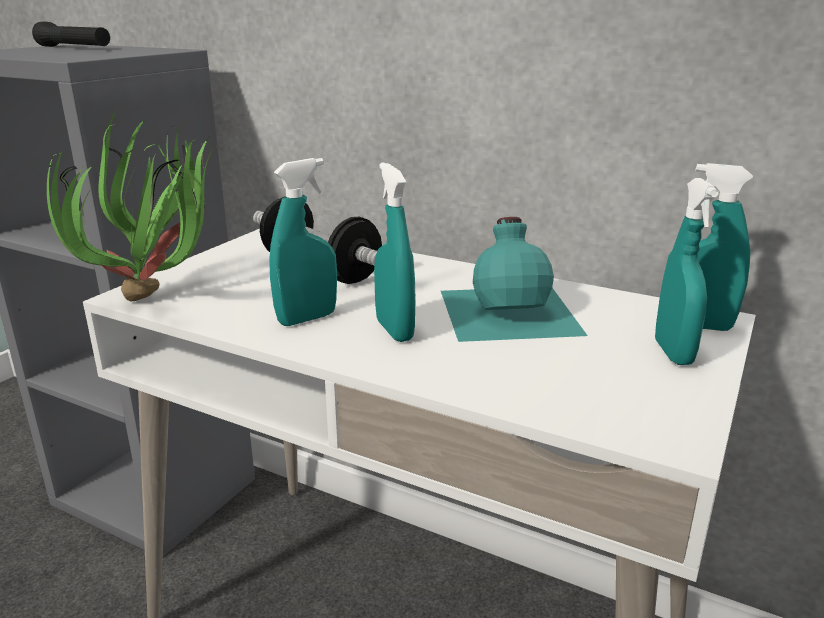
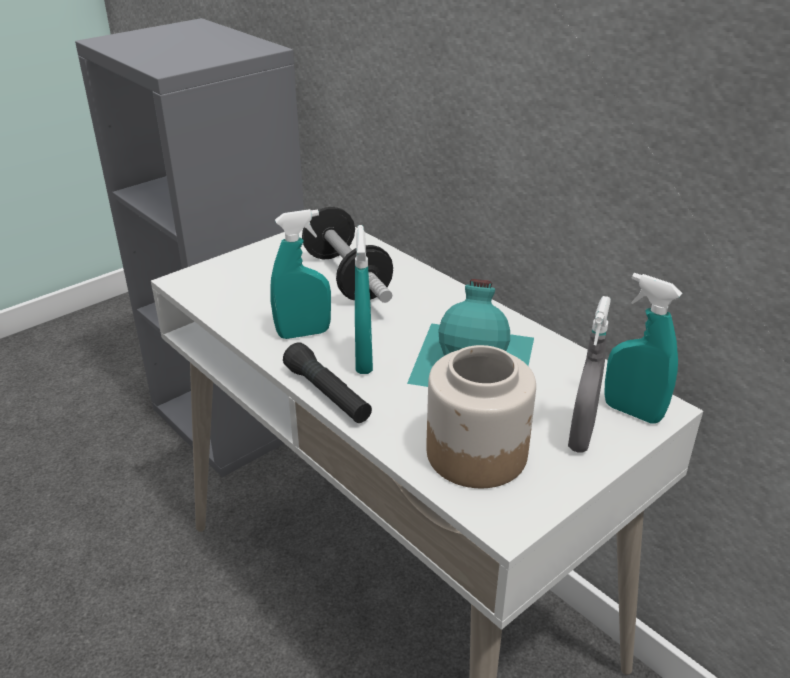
camera: 20 degrees right, 10 degrees up
black flashlight [32,22,110,47] -> black flashlight moved to [283,342,372,423]
potted plant [47,108,215,301] -> none
turquoise spray bottle [655,178,719,365] -> grey spray bottle [568,296,611,453]
none -> jar [426,345,536,488]

